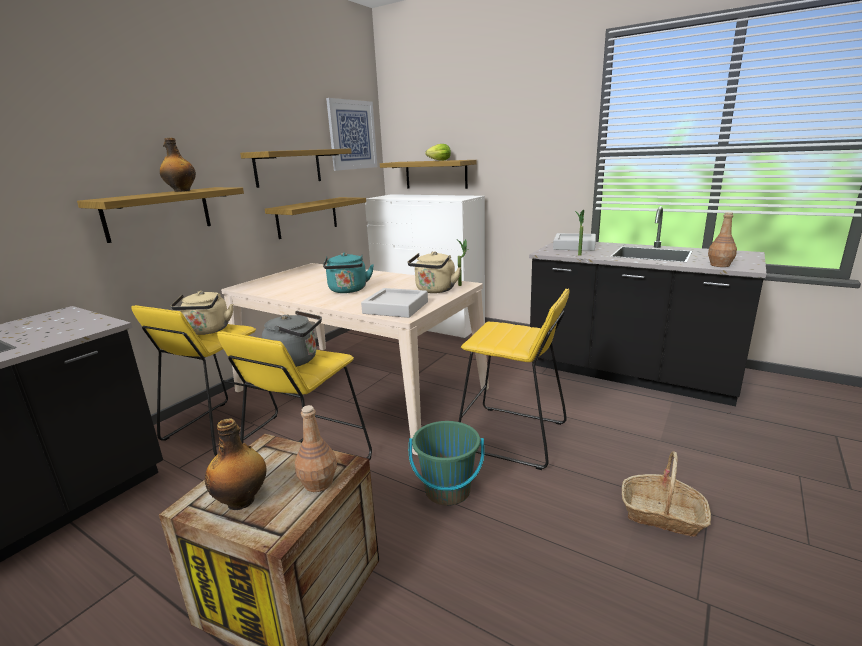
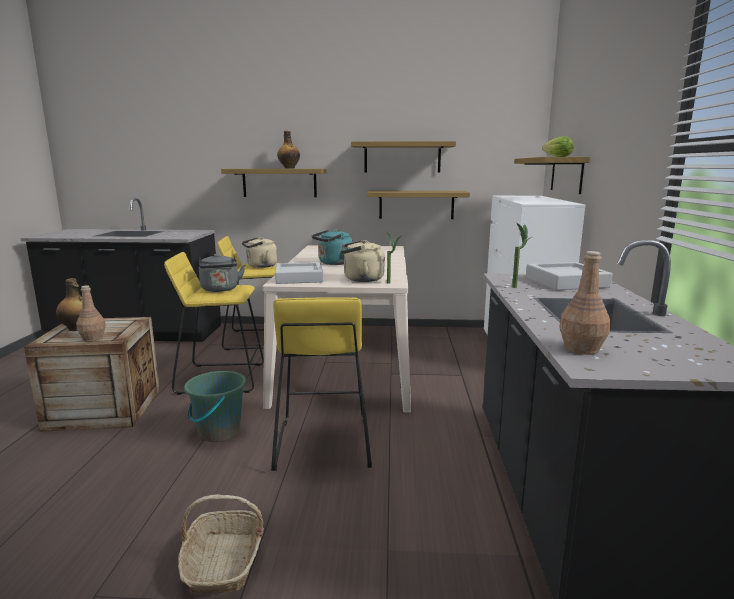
camera: 60 degrees right, 5 degrees down
picture [326,98,377,171] -> none

